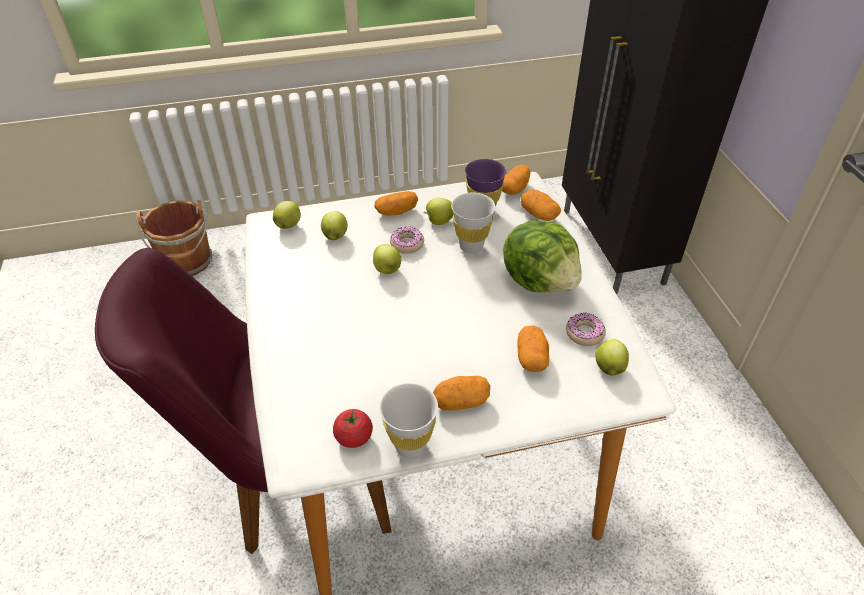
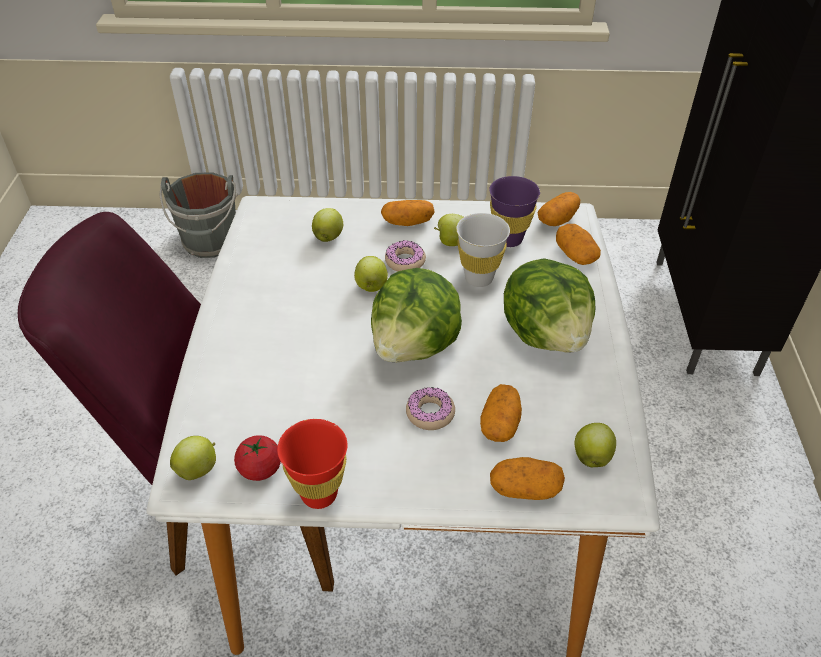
camera: 15 degrees right, 0 degrees up
brown bucket [136,200,212,276] -> grey bucket [159,172,238,258]
apple [273,201,301,229] -> apple moved to [170,436,216,480]
white cup [380,383,438,458] -> red cup [277,419,348,509]
potato [433,376,490,411] -> potato moved to [490,457,565,500]
donut [566,313,606,346] -> donut moved to [406,388,455,430]
none -> lettuce [371,268,462,362]

